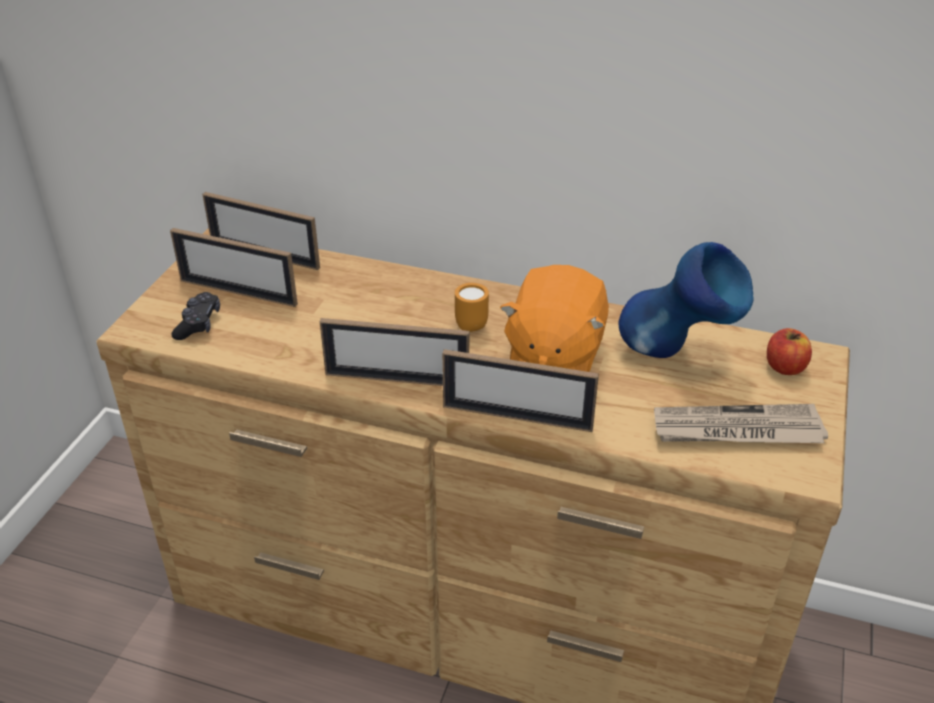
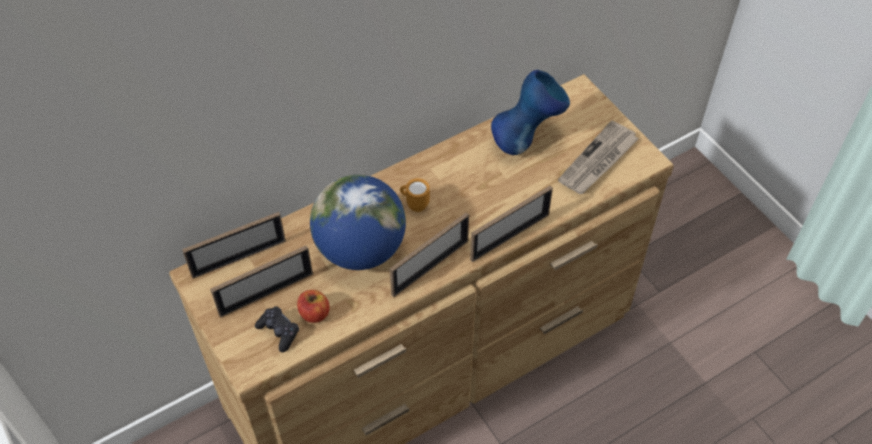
camera: 50 degrees left, 15 degrees up
orange plush toy [500,265,609,372] -> none
apple [767,328,812,375] -> apple moved to [297,290,329,323]
none -> globe [310,175,406,270]

